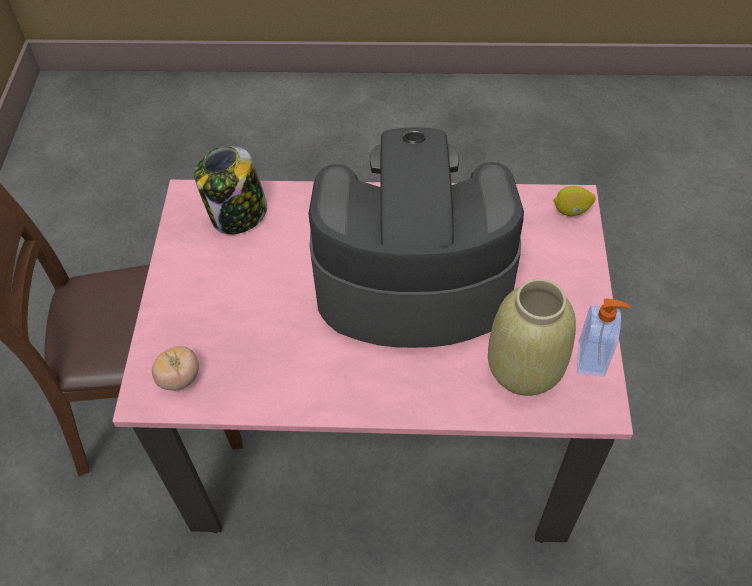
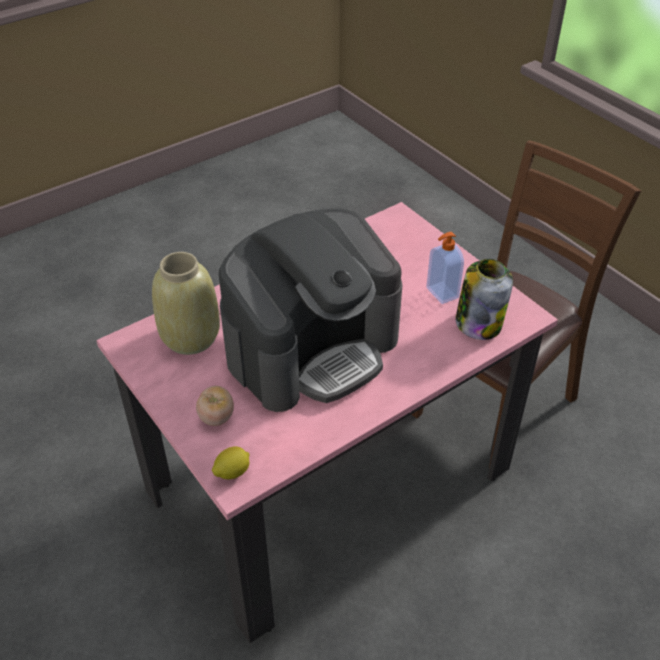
camera: 140 degrees right, 10 degrees down
tomato [152,346,199,390] -> tomato moved to [196,386,234,426]
soap dispenser [577,299,630,377] -> soap dispenser moved to [427,232,464,304]

